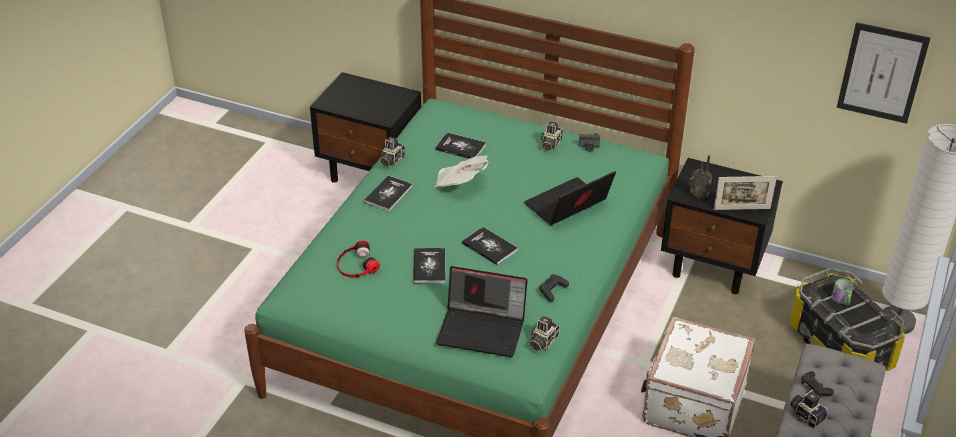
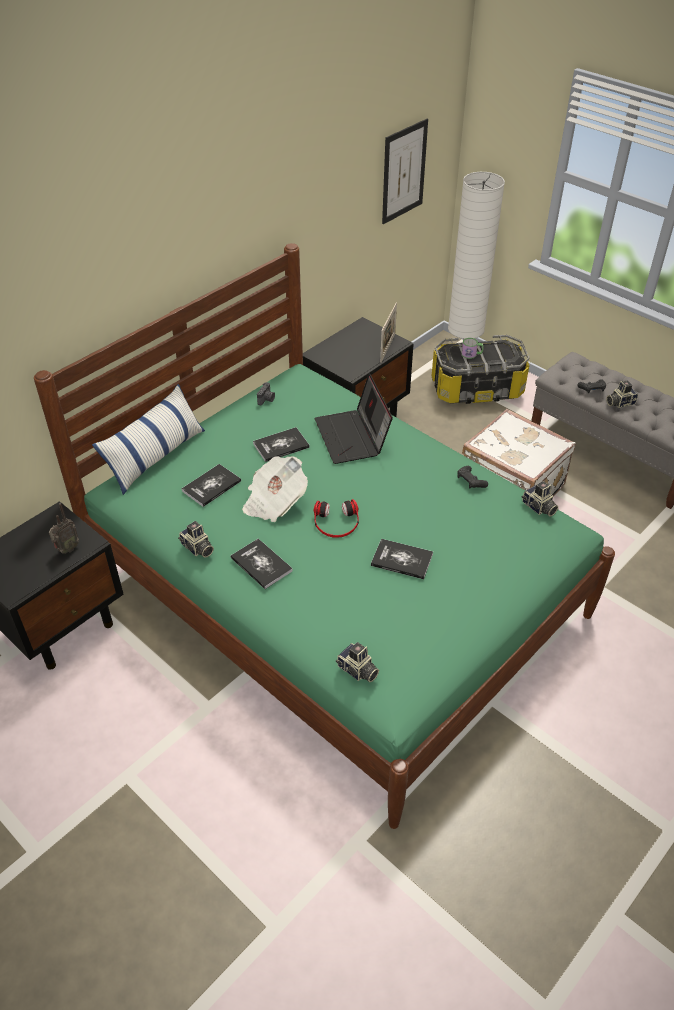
camera: 70 degrees left, 5 degrees up
headphones [337,240,380,277] -> headphones moved to [314,499,359,538]
laptop [436,266,528,357] -> none
book [462,227,518,265] -> book moved to [253,427,310,462]
camera [541,121,563,152] -> camera moved to [336,642,379,683]
radio [688,155,712,199] -> radio moved to [49,503,79,554]
none -> pillow [92,384,205,495]

